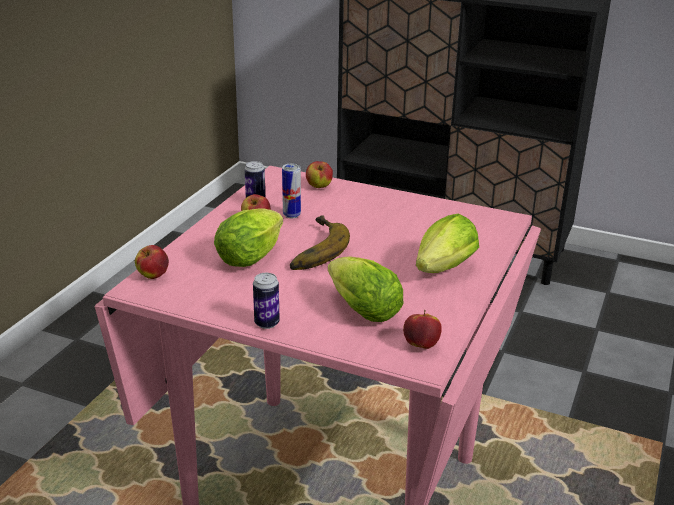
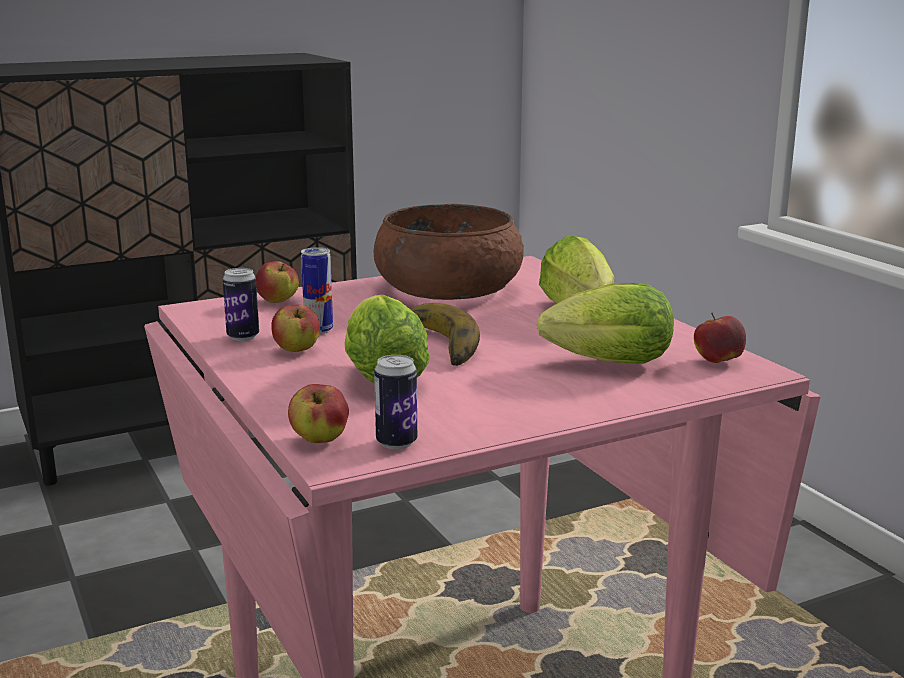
camera: 50 degrees left, 10 degrees down
can [253,273,280,329] -> can moved to [374,355,417,449]
none -> brown bowl [374,204,524,300]

